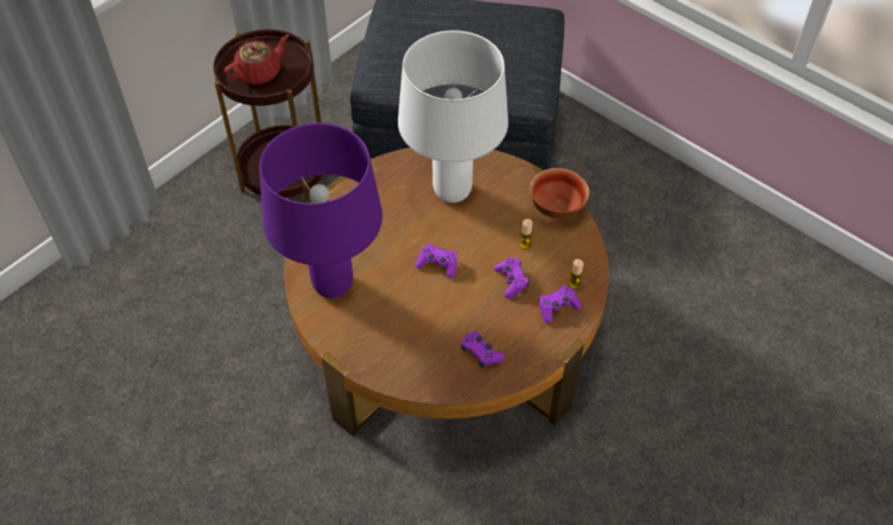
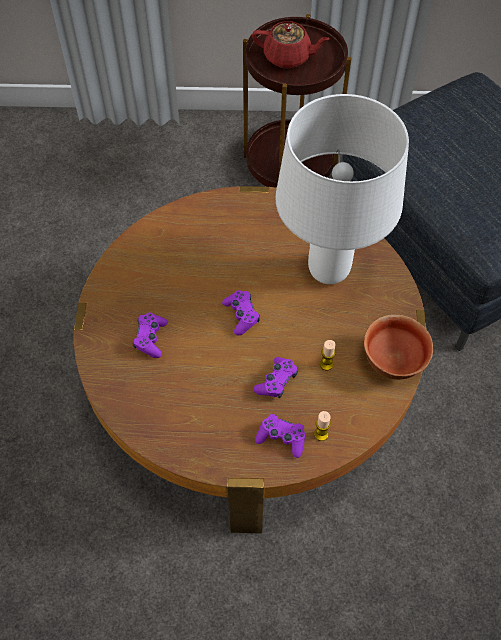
camera: 50 degrees right, 5 degrees up
purple table lamp [259,123,382,298] -> none
purple game controller [461,331,505,367] -> purple game controller moved to [133,313,168,358]

